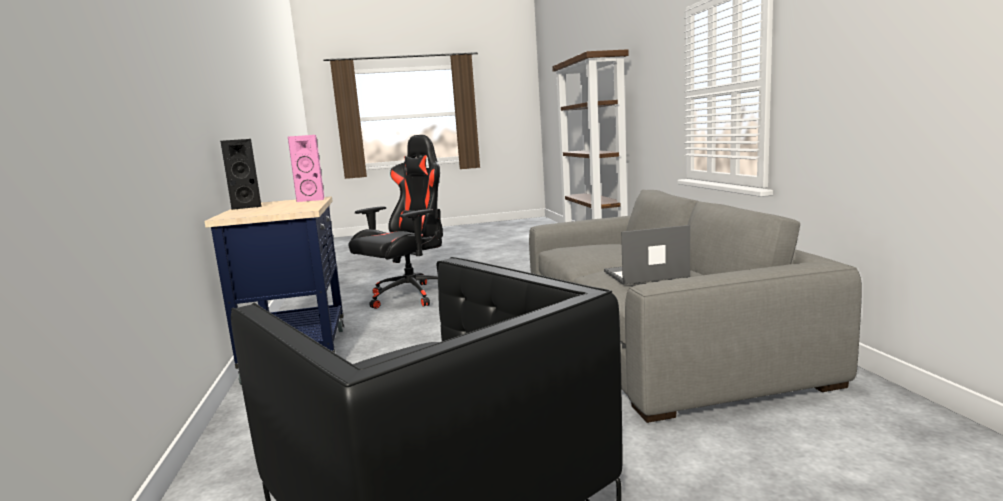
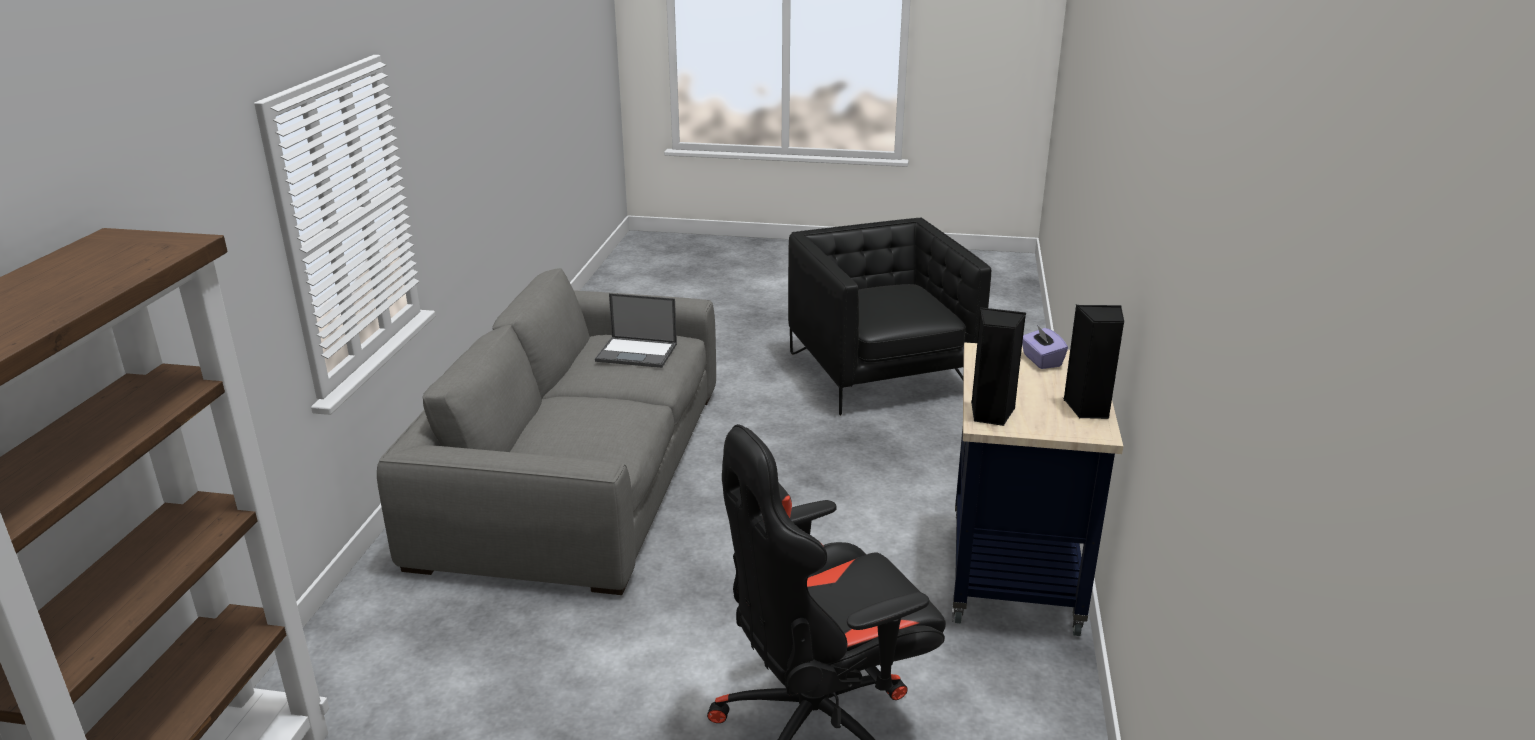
camera: 160 degrees left, 15 degrees up
pink speaker [288,135,325,202] -> black speaker [971,307,1027,426]
none -> purple tissue box [1022,325,1068,369]

